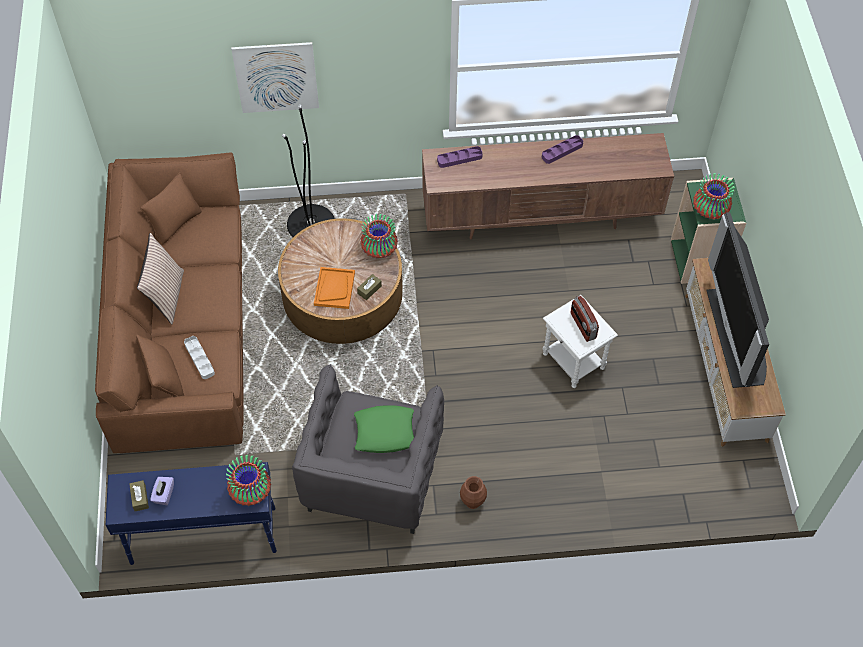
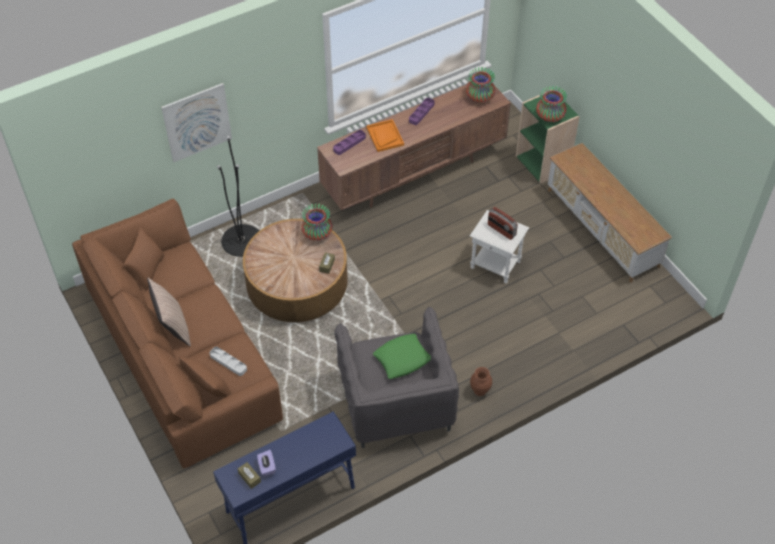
camera: 25 degrees left, 5 degrees down
vase [225,455,271,507] -> vase moved to [466,67,495,103]
orange tray [314,267,355,309] -> orange tray moved to [366,119,404,152]
television [706,212,769,388] -> none

